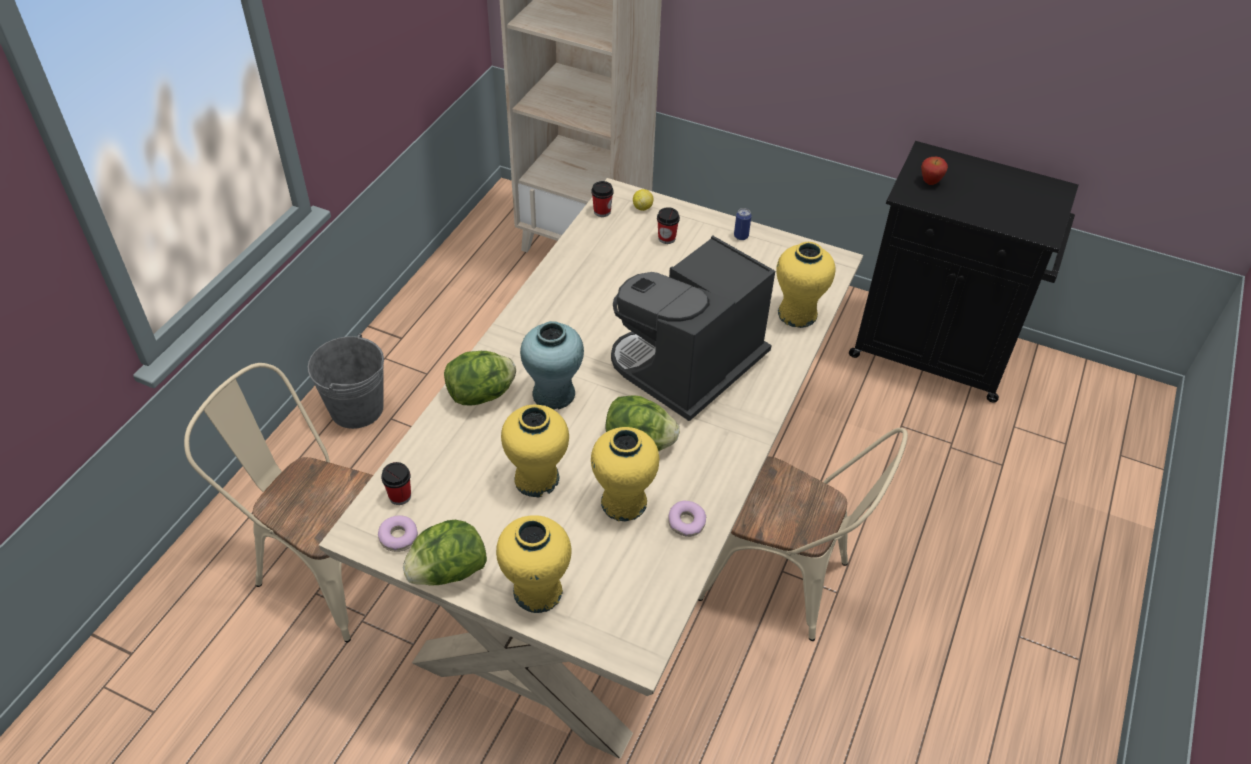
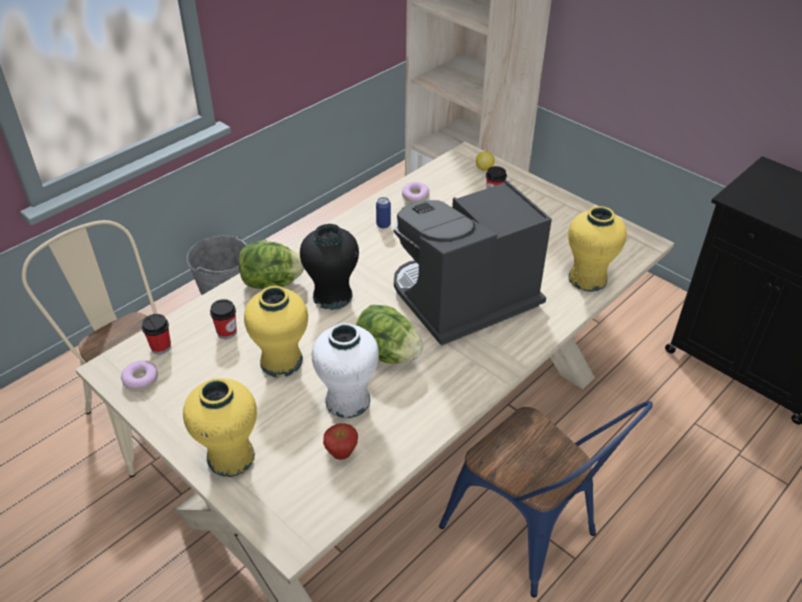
camera: 20 degrees right, 5 degrees down
lettuce [403,520,487,585] -> none
turquoise vase [520,321,584,410] -> black vase [300,224,359,310]
cup [591,181,614,217] -> cup moved to [210,299,237,339]
yellow vase [591,427,659,521] -> white vase [312,323,379,418]
donut [668,501,706,537] -> donut moved to [402,182,429,203]
beige chair [698,428,908,641] -> blue chair [439,401,653,597]
can [734,208,752,240] -> can moved to [376,197,391,229]
apple [921,157,948,185] -> apple moved to [323,423,358,460]

